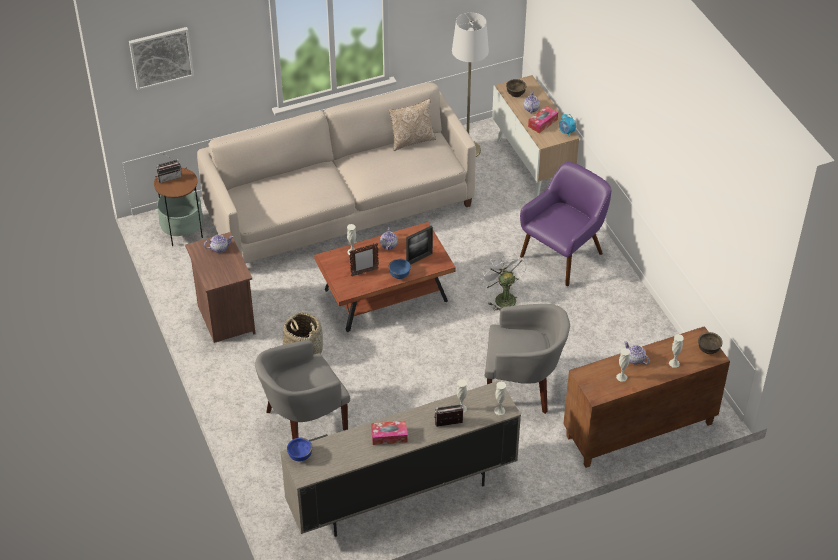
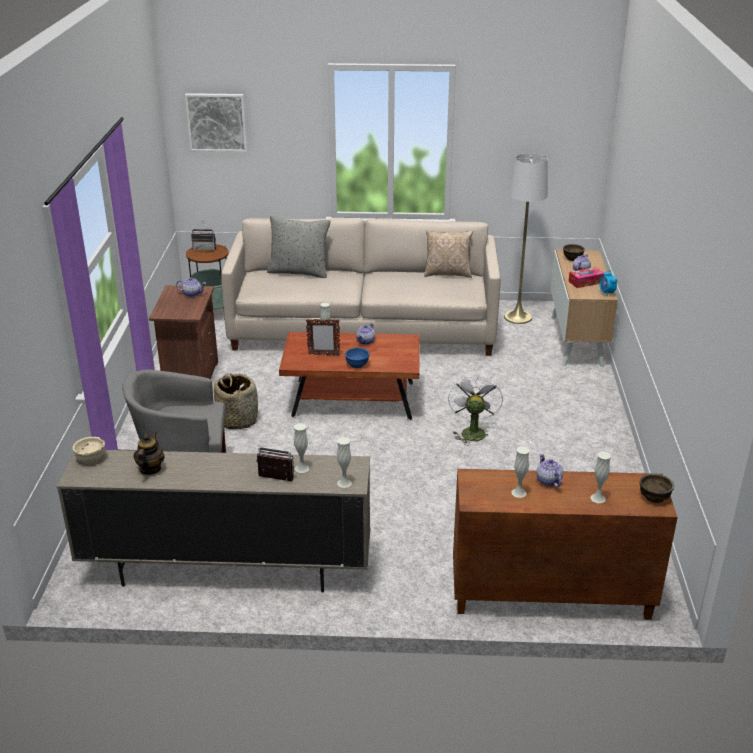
camera: 25 degrees right, 15 degrees down
blue bowl [287,438,312,461] -> beige bowl [73,437,105,464]
tissue box [371,421,408,445] -> none
picture frame [406,226,433,265] -> none
grey armchair [485,304,570,414] -> none
purple armchair [520,162,611,286] -> none
none -> teapot [134,432,165,475]
none -> grey pillow [267,215,331,278]

